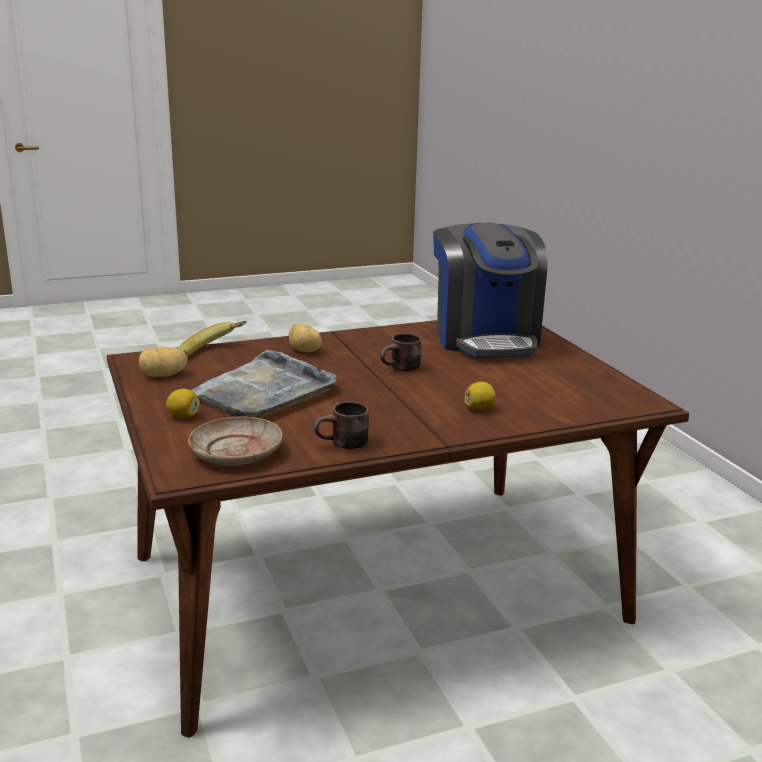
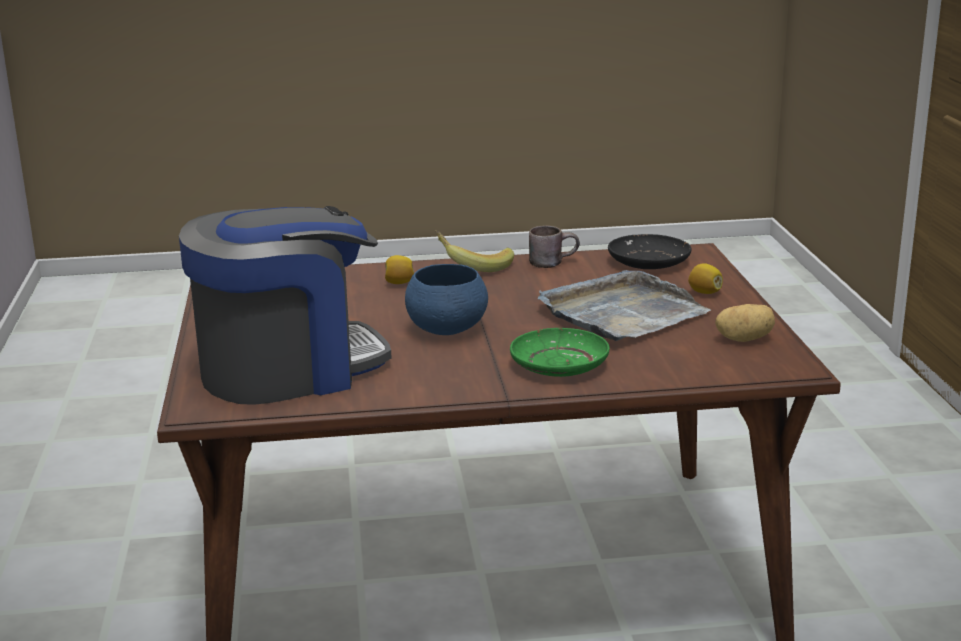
camera: 165 degrees left, 0 degrees up
banana [178,321,247,356] -> banana moved to [435,230,514,272]
beige plate [188,417,283,465] -> black plate [608,234,692,269]
potato [289,323,322,353] -> green plate [510,328,610,377]
brown mug [380,334,421,371] -> blue bowl [405,264,488,335]
coffee machine [433,223,548,358] -> coffee machine turned 60 degrees clockwise [179,206,392,405]

